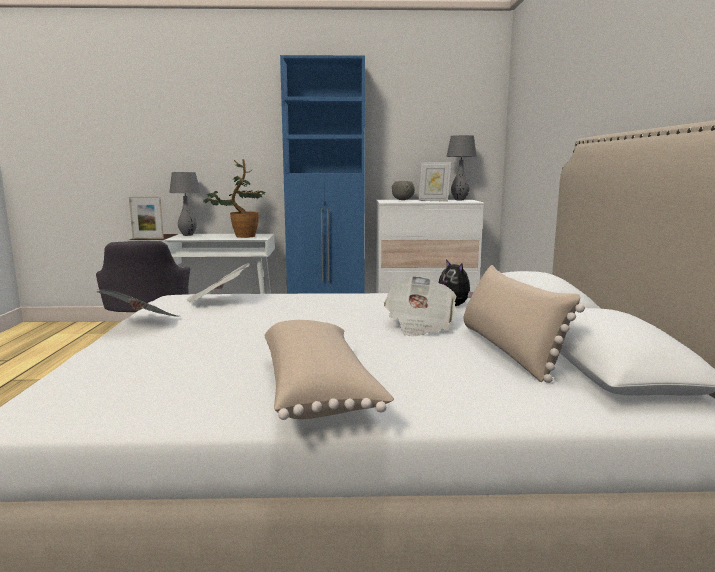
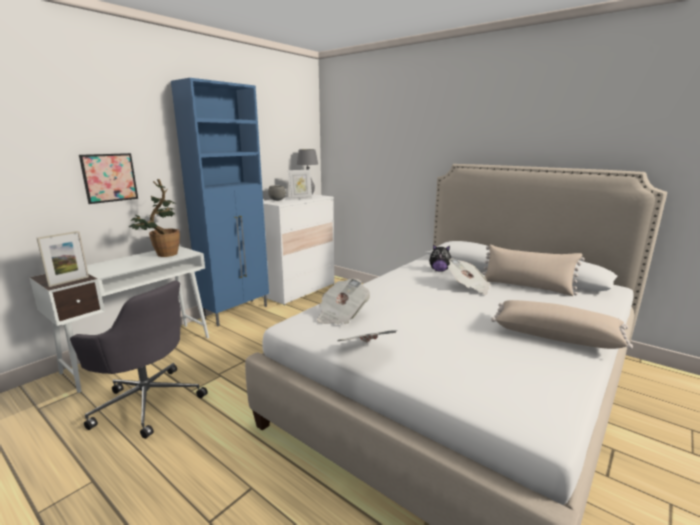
camera: 50 degrees left, 5 degrees up
grey table lamp [169,172,201,236] -> none
none -> picture [79,153,138,204]

